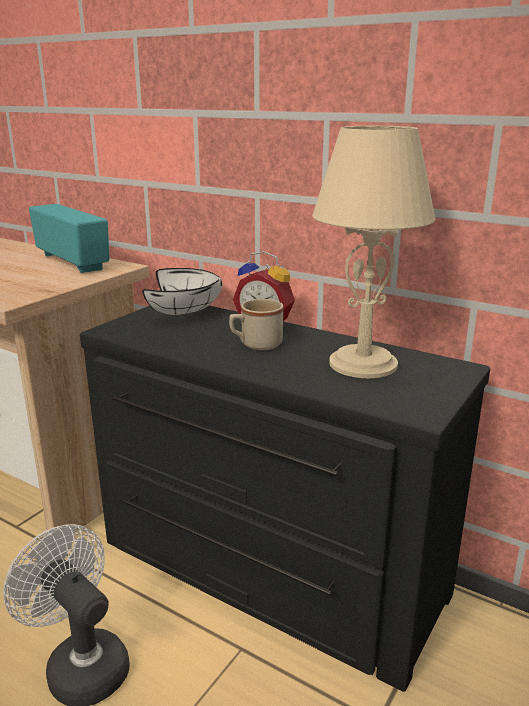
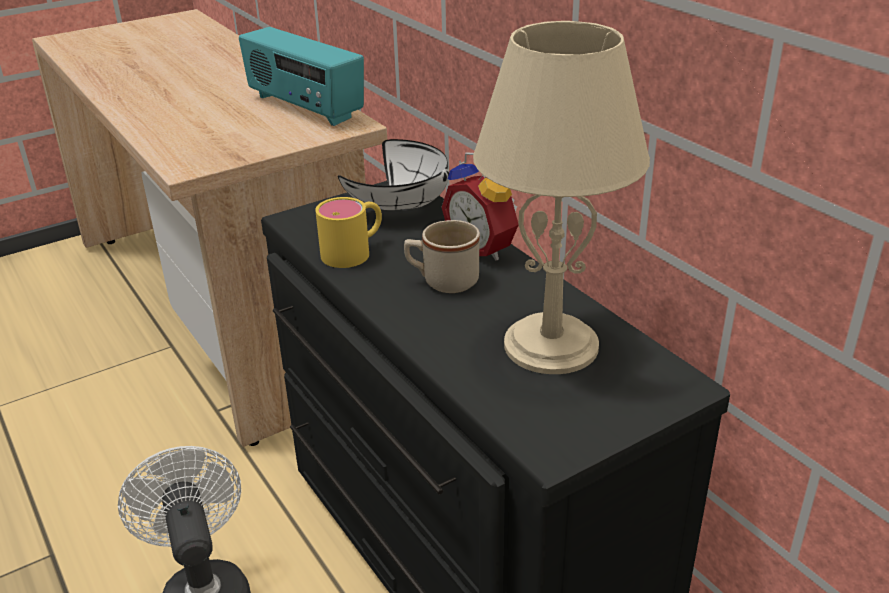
camera: 25 degrees right, 10 degrees up
radio [29,204,110,273] -> radio turned 150 degrees clockwise [239,27,364,126]
none -> yellow mug [315,197,382,268]

